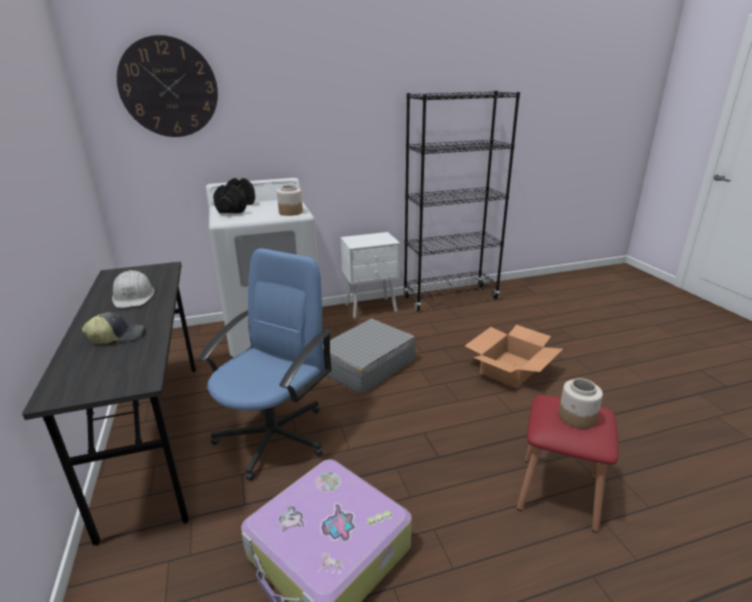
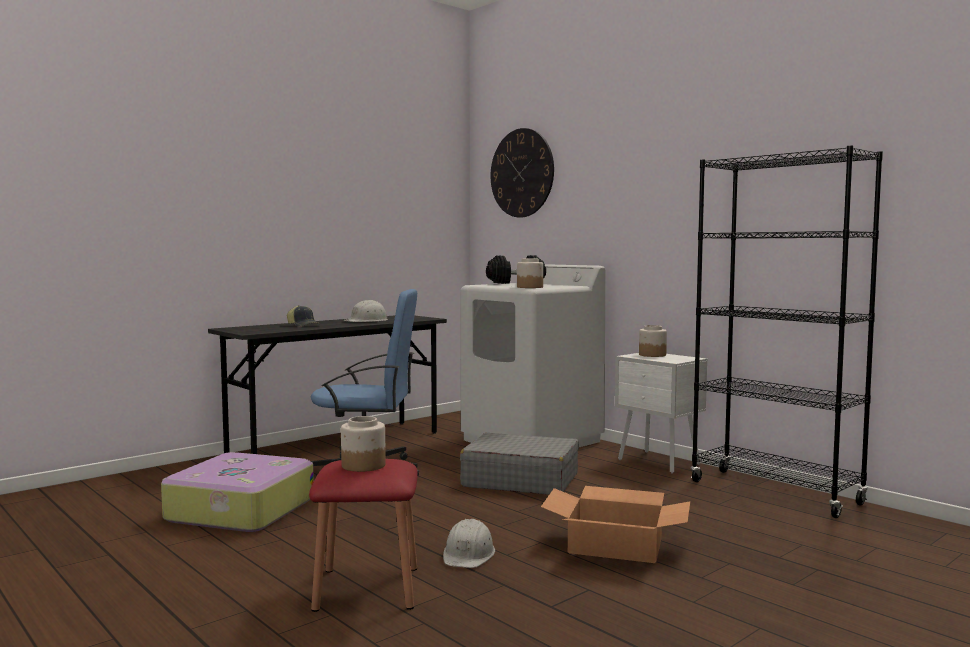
camera: 65 degrees right, 20 degrees down
none -> white hard hat [443,519,495,568]
none -> jar [639,325,667,357]

